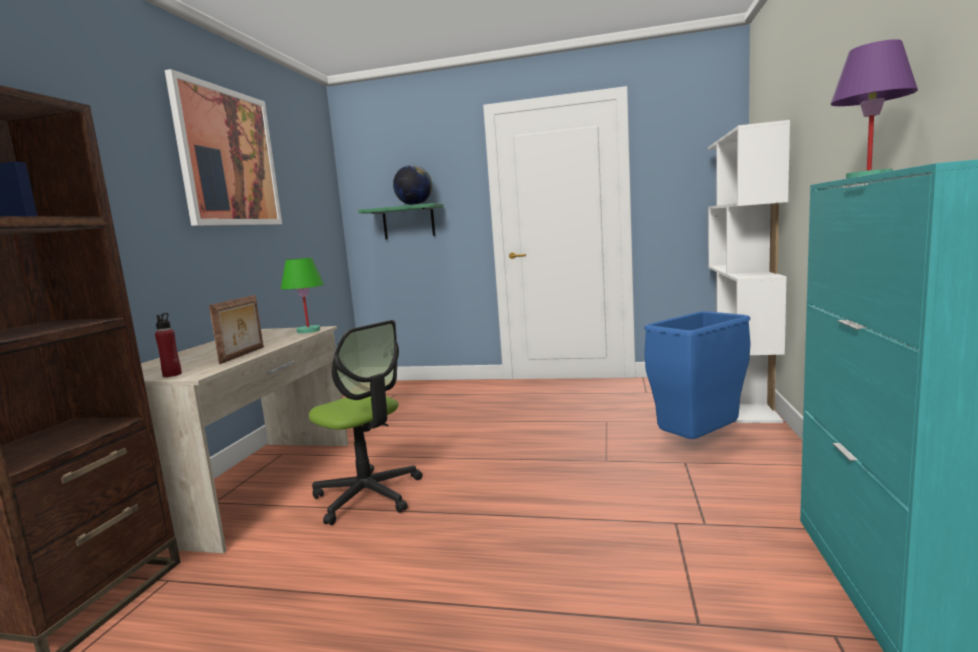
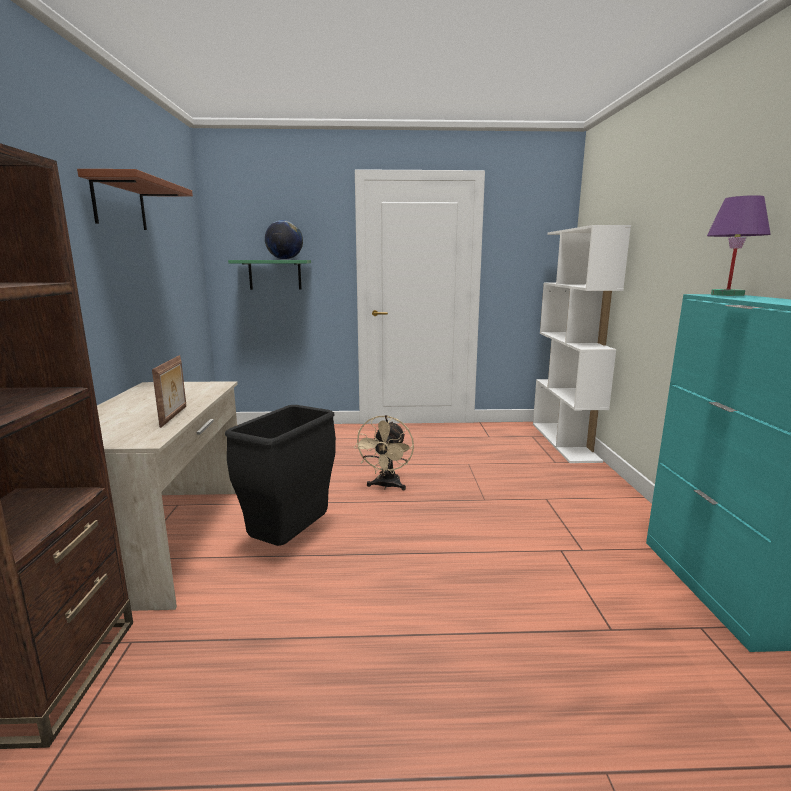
camera: 15 degrees left, 5 degrees up
red bottle [155,313,182,377] -> none
picture [165,69,282,226] -> brown shelf [77,169,193,230]
green table lamp [281,258,324,333] -> none
office chair [309,320,422,525] -> black trash can [225,405,336,546]
blue trash can [644,311,750,439] -> none
none -> beige fan [354,415,414,490]

